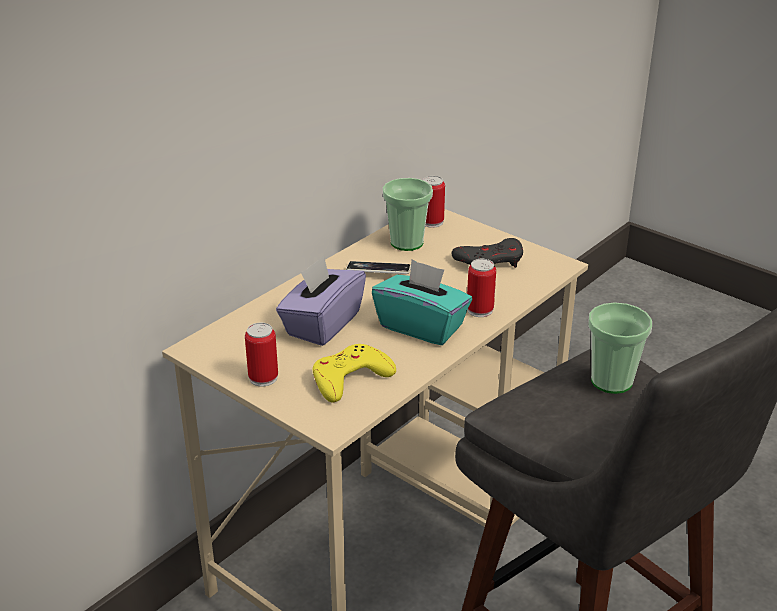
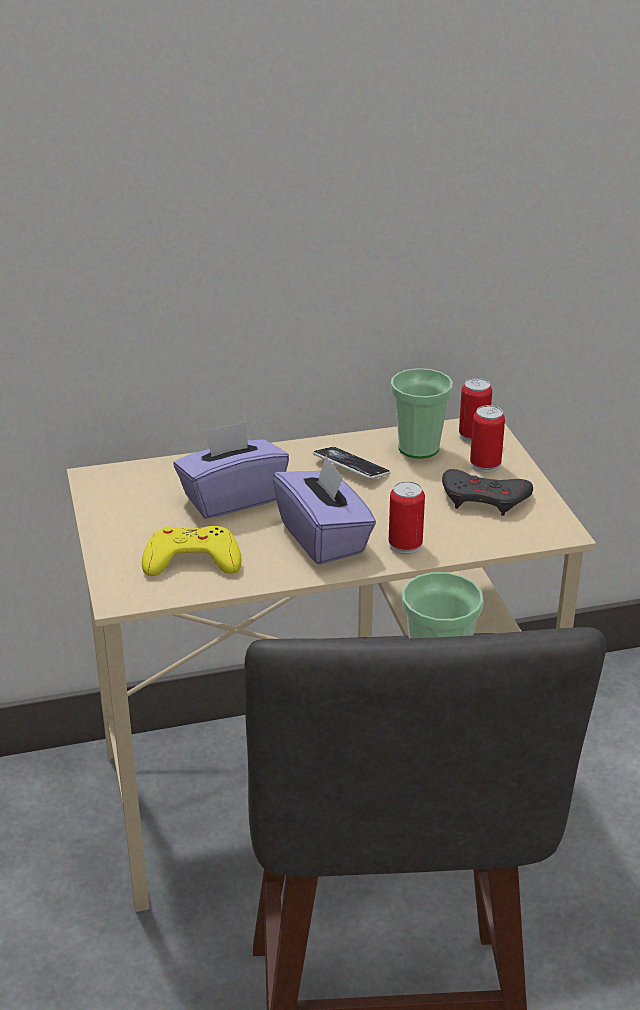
camera: 35 degrees right, 0 degrees up
can [245,323,278,386] -> can moved to [470,405,505,473]
turquoise tissue box [372,259,472,345] -> purple tissue box [273,455,376,565]

